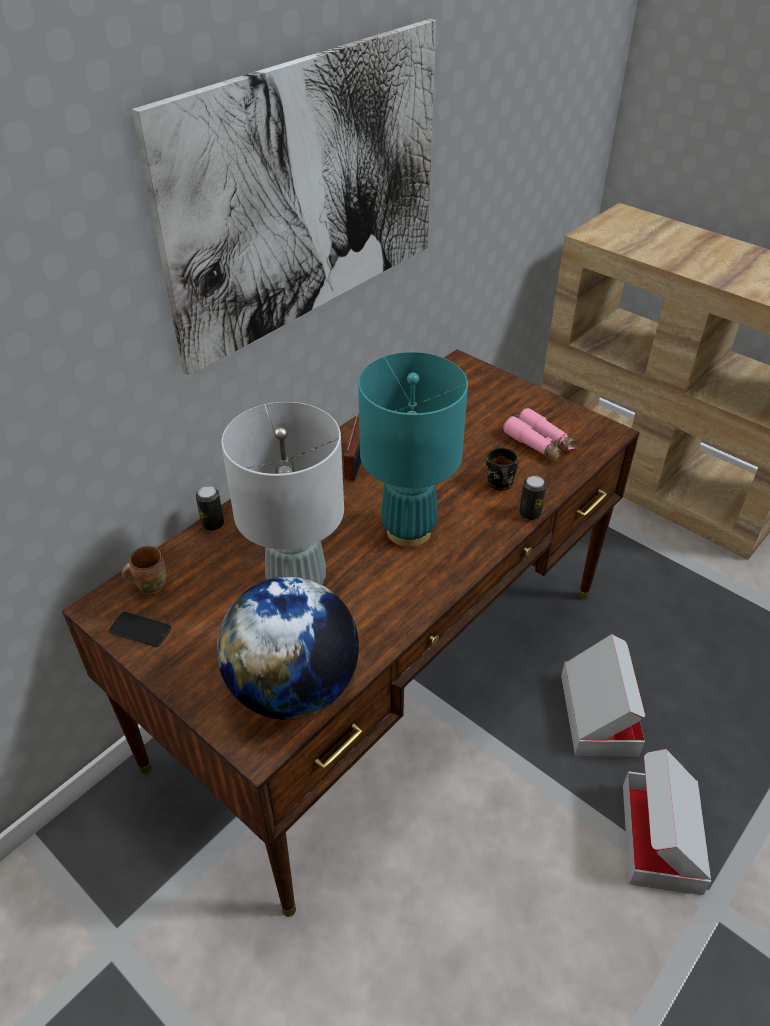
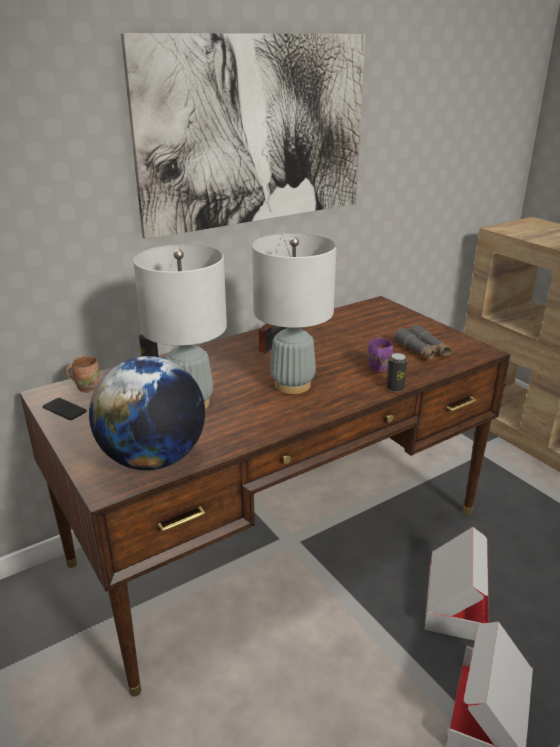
camera: 15 degrees right, 15 degrees down
turquoise table lamp [358,352,468,547] -> grey table lamp [252,233,337,394]
black mug [486,448,518,490] -> purple mug [368,338,393,372]
pink binoculars [503,408,578,460] -> grey binoculars [394,325,452,360]

